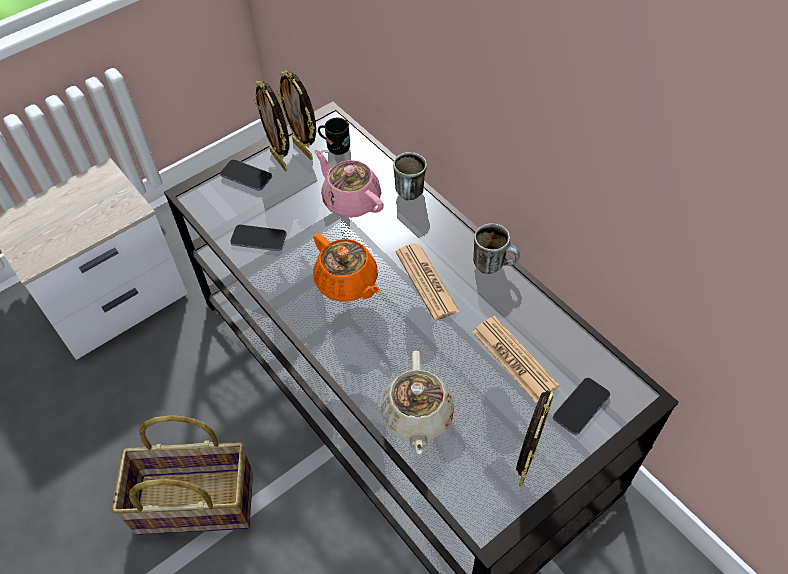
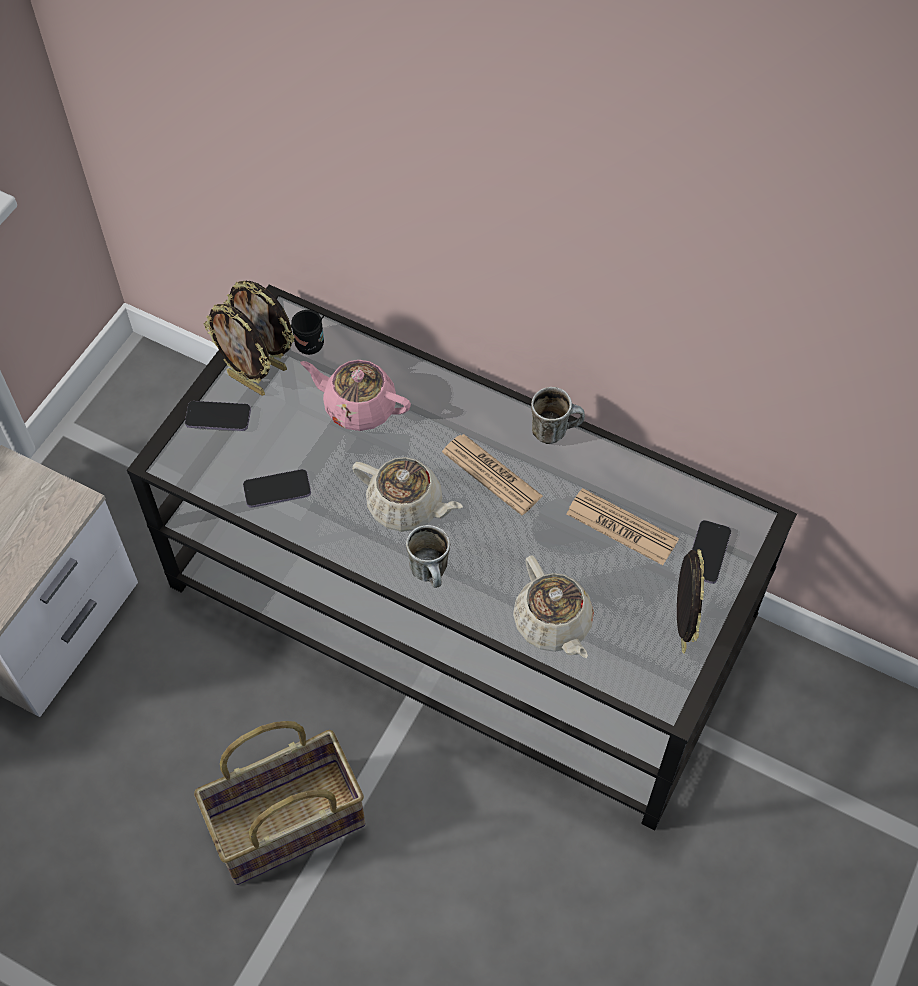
camera: 25 degrees left, 5 degrees up
orange teapot [313,233,380,302] -> beige teapot [352,457,463,532]
mug [393,152,427,200] -> mug moved to [406,525,450,588]

